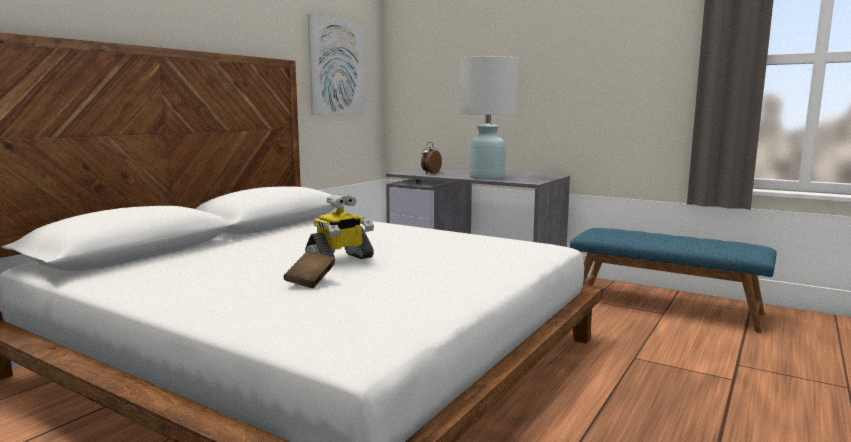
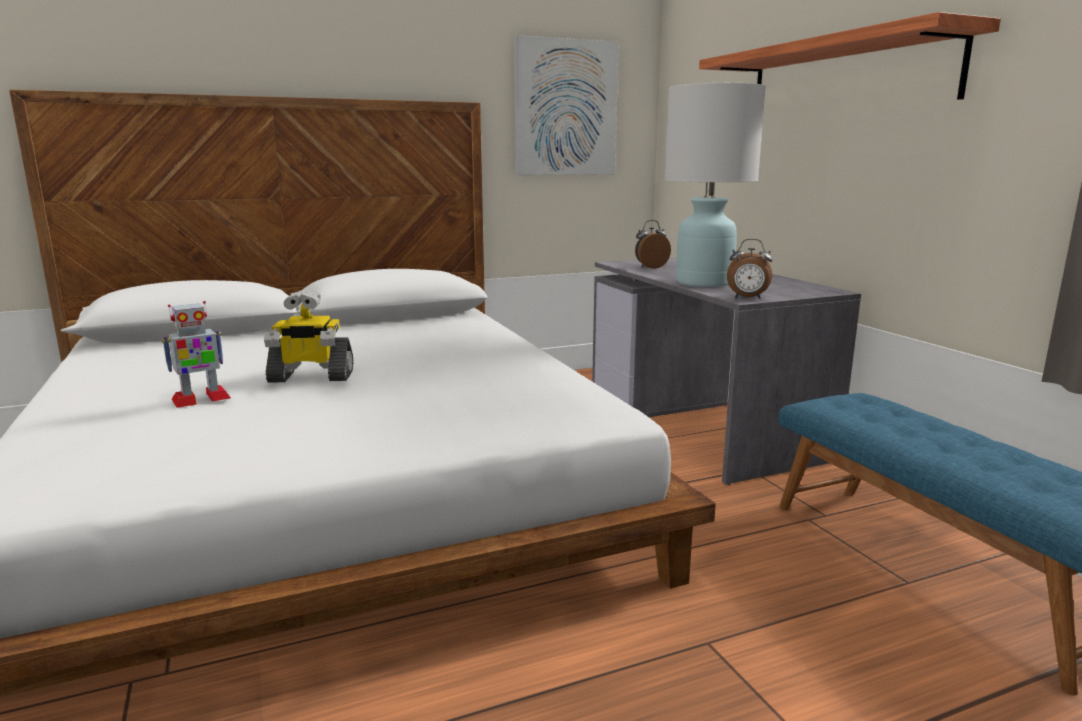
camera: 35 degrees right, 5 degrees up
brown book [284,251,335,288] -> toy robot [162,301,231,408]
none -> shelf [699,12,1001,100]
none -> alarm clock [727,239,772,299]

